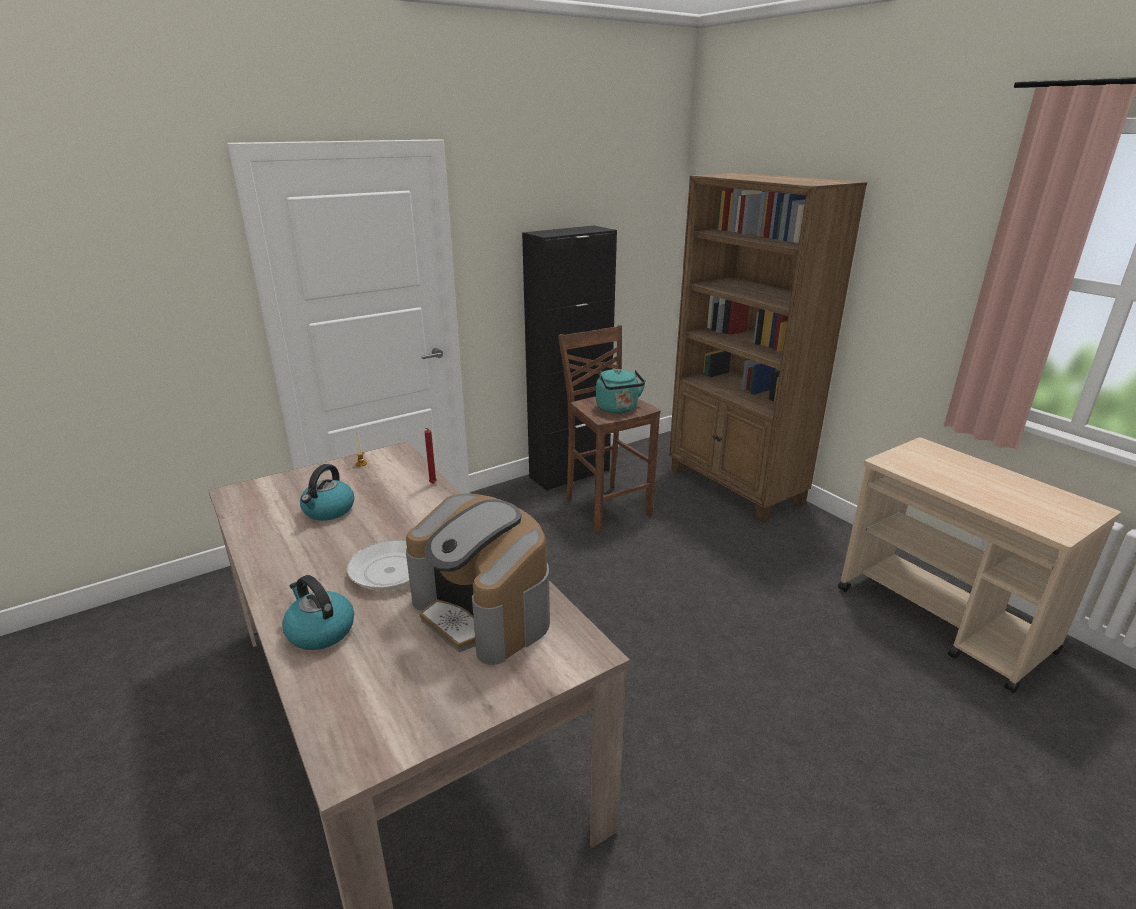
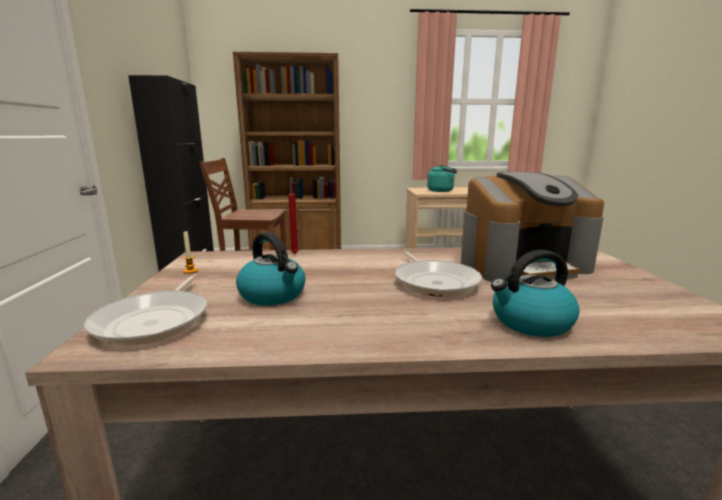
camera: 60 degrees left, 10 degrees down
turquoise kettle [596,369,646,413] -> turquoise kettle moved to [427,165,457,192]
none -> frying pan [84,274,207,346]

